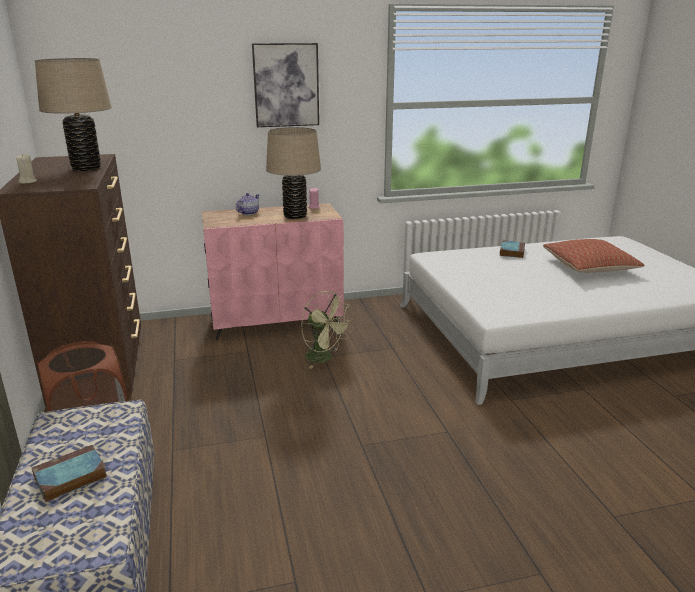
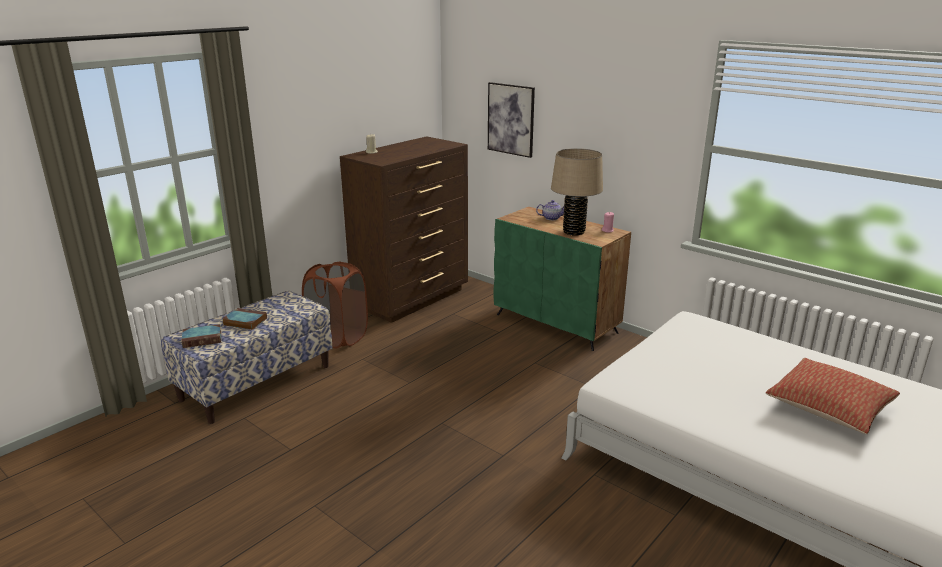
camera: 55 degrees right, 0 degrees up
beige table lamp [35,58,112,171] -> none
pink cabinet [202,203,344,340] -> green cabinet [494,207,631,351]
picture [252,43,319,127] -> picture moved to [488,82,535,158]
green fan [301,291,352,369] -> none
book [500,240,525,258] -> book moved to [181,324,221,348]

